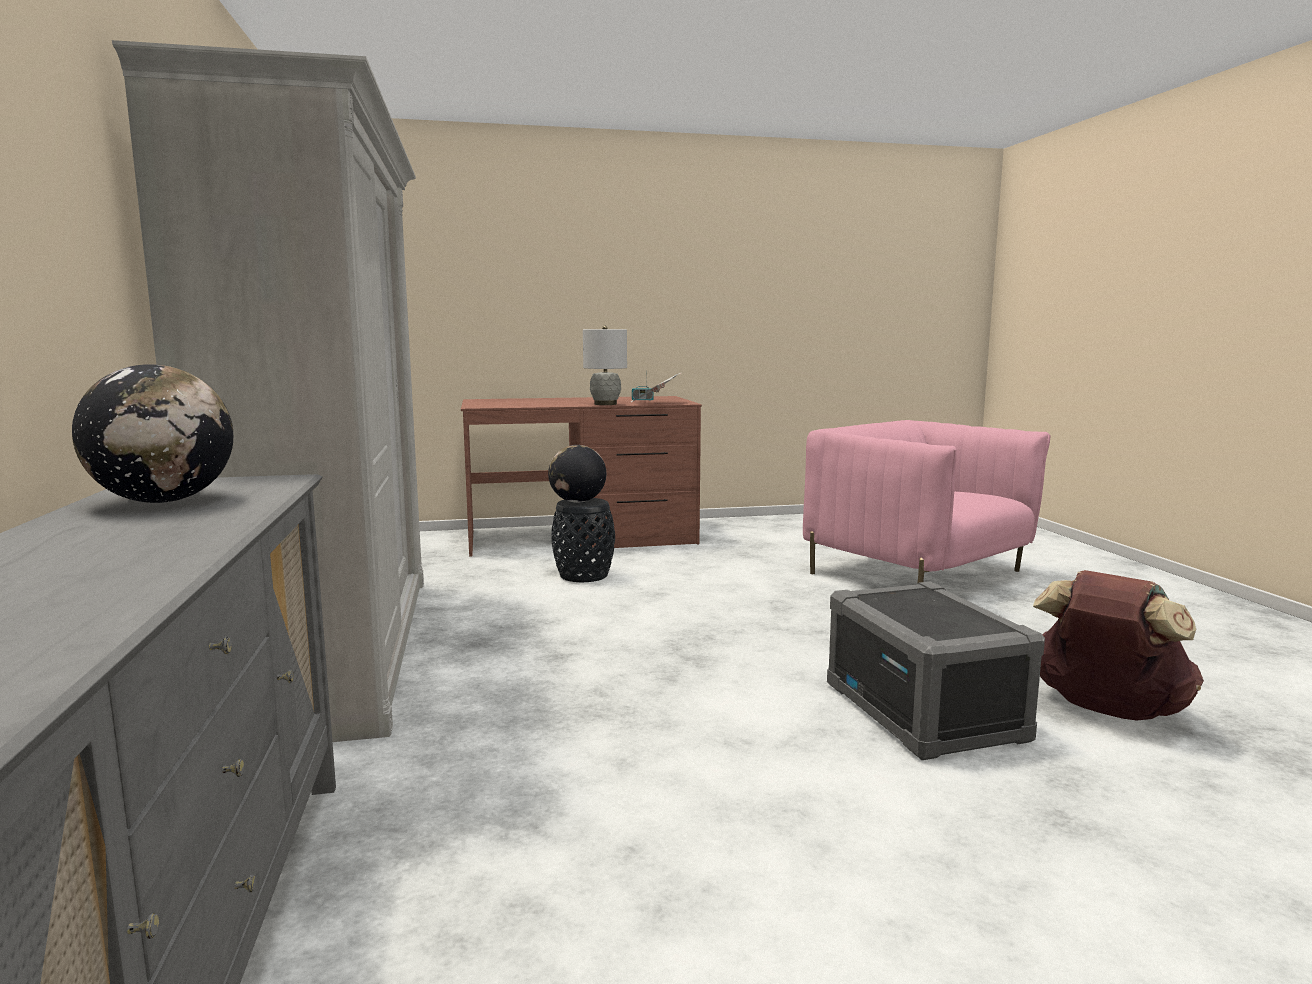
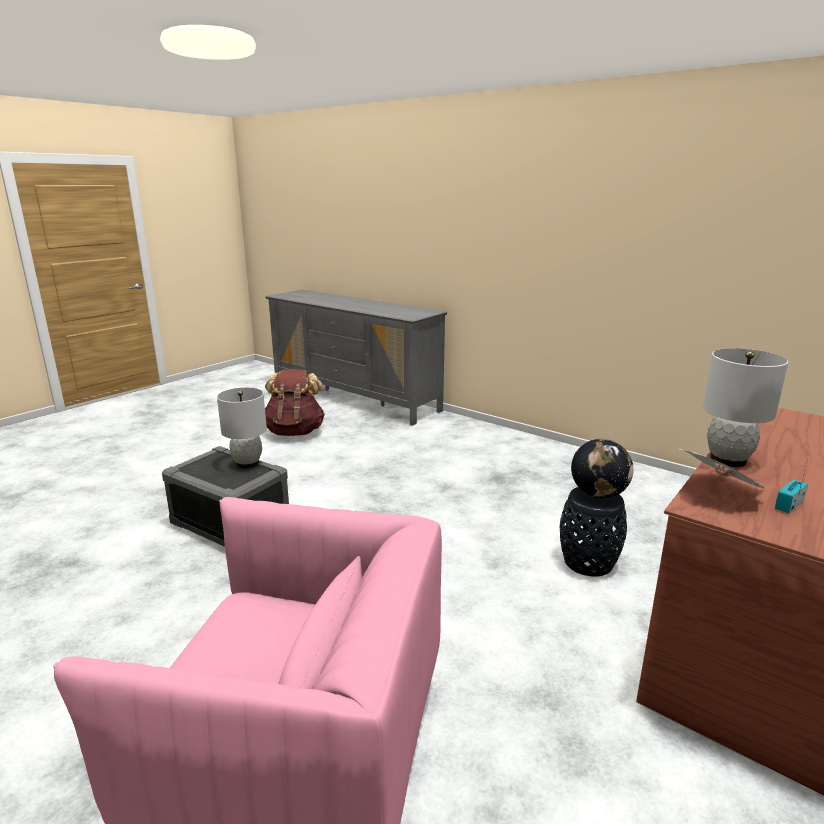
camera: 140 degrees right, 10 degrees up
globe [72,364,233,503] -> none
white wardrobe [112,40,424,742] -> none
brown backpack [1033,570,1204,721] -> brown backpack moved to [265,369,325,436]
none -> white table lamp [217,387,267,468]

